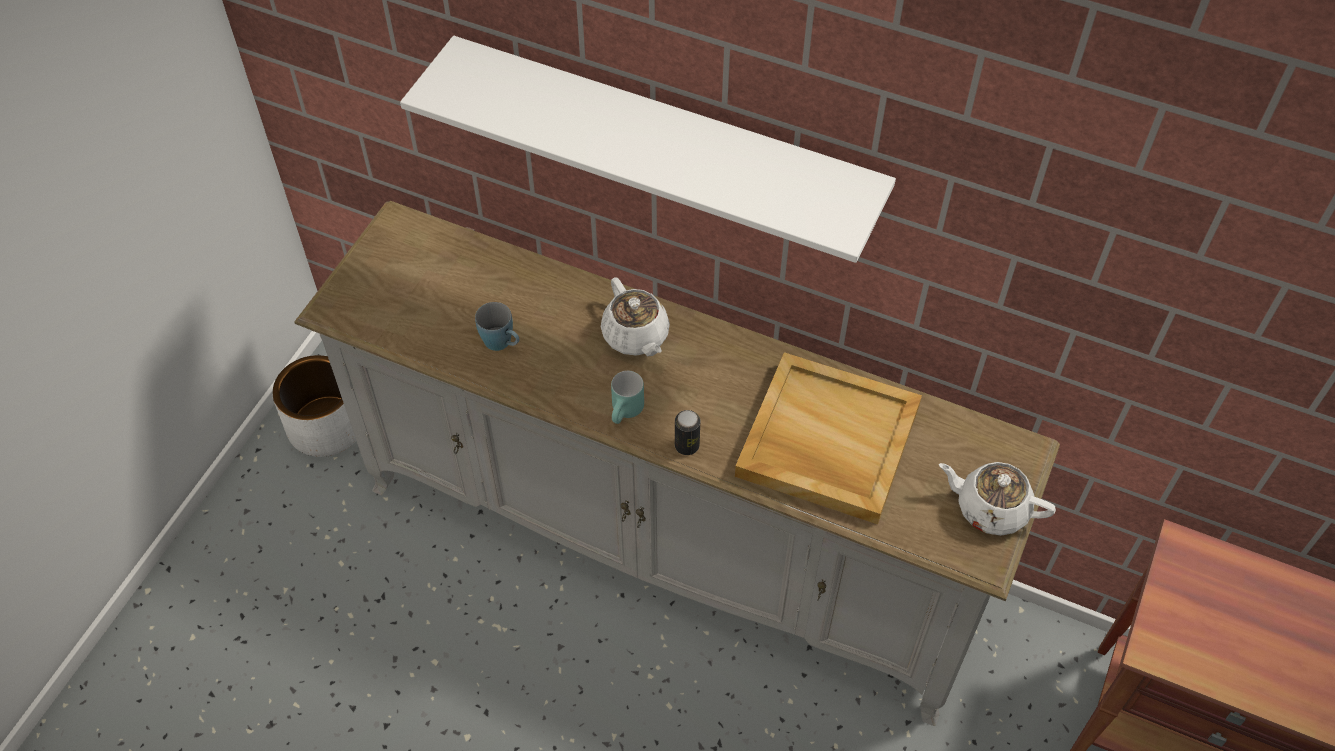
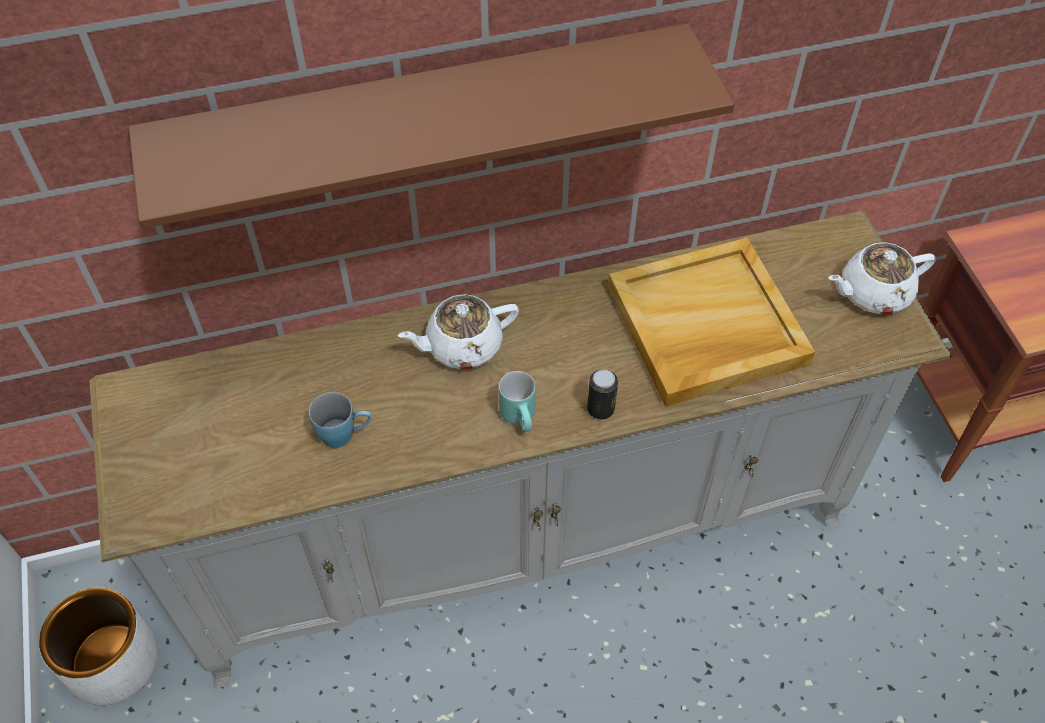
camera: 40 degrees left, 0 degrees up
white shelf [400,36,896,263] -> brown shelf [128,23,734,229]
white teapot [601,277,670,356] -> white teapot turned 135 degrees clockwise [398,294,519,369]

